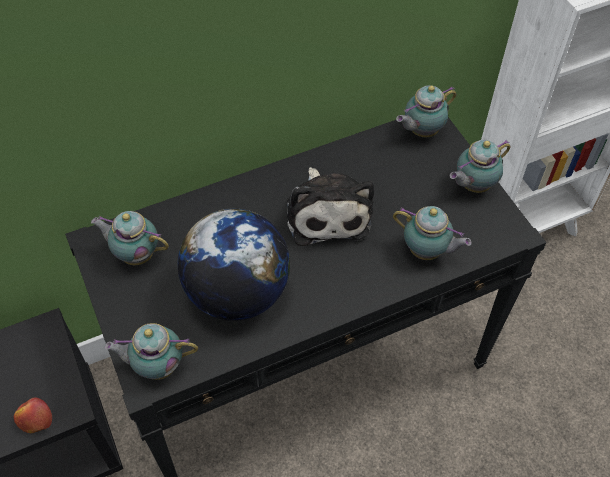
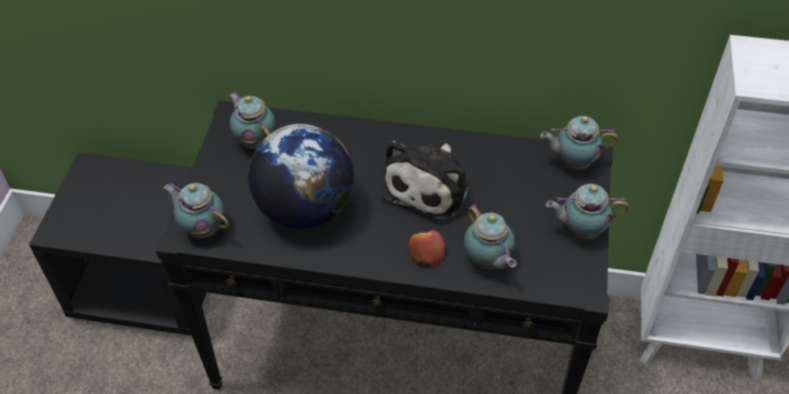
camera: 35 degrees right, 5 degrees down
apple [14,398,52,433] -> apple moved to [408,230,445,266]

